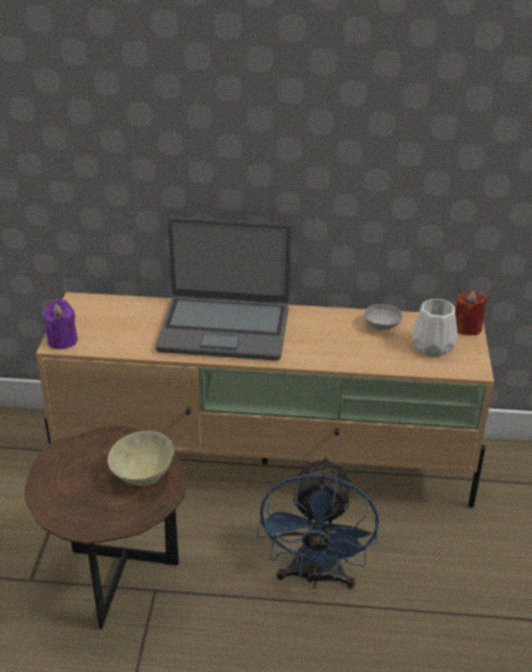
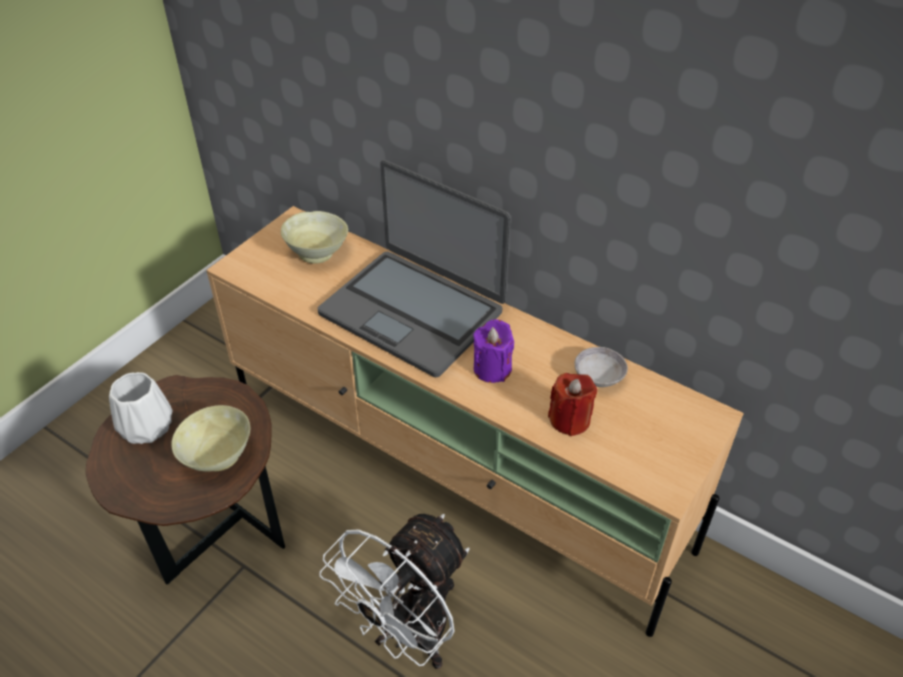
camera: 30 degrees right, 10 degrees up
purple candle [42,299,78,349] -> purple candle moved to [473,319,514,383]
blue fan [257,456,379,589] -> white fan [319,514,469,669]
white vase [412,299,458,356] -> white vase moved to [109,372,172,444]
red candle [455,290,487,336] -> red candle moved to [548,373,597,436]
none -> beige bowl [281,211,348,264]

